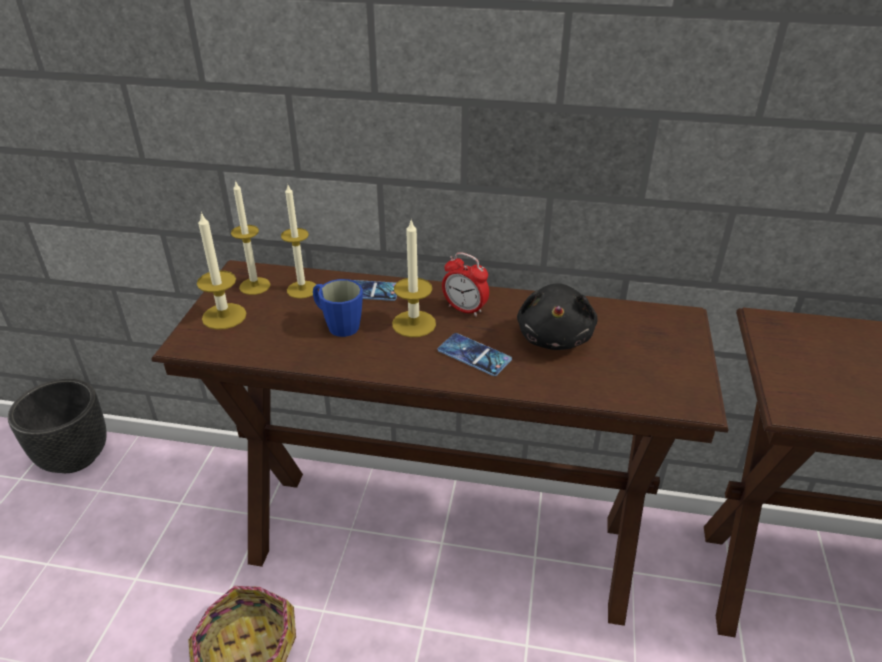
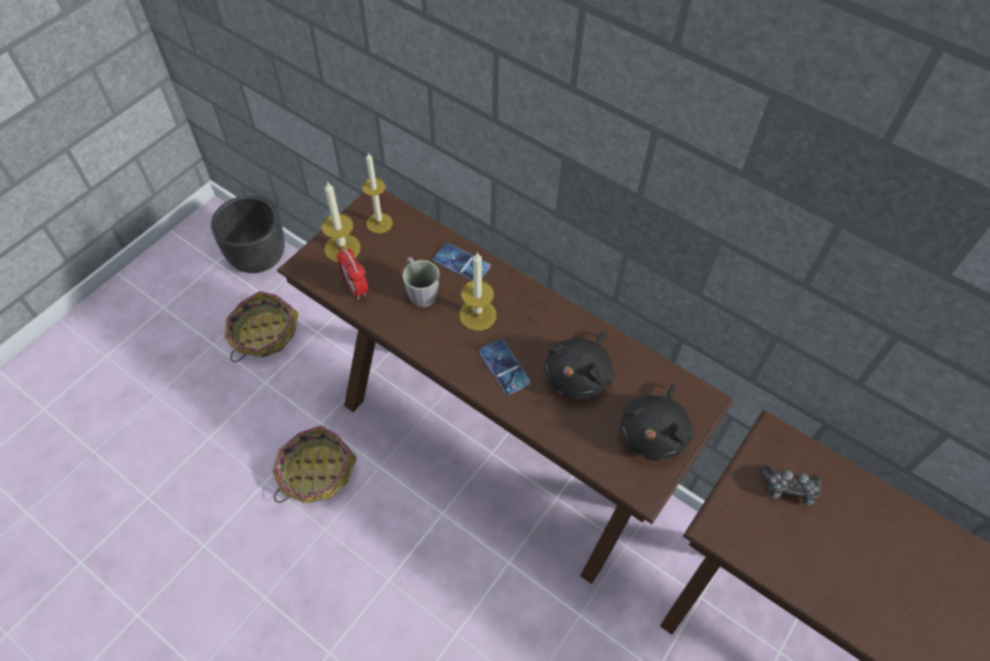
camera: 25 degrees right, 20 degrees up
candle [281,185,316,299] -> none
blue mug [313,279,363,337] -> grey mug [402,257,440,307]
alarm clock [442,252,489,316] -> alarm clock moved to [337,248,368,300]
none -> basket [224,291,298,362]
none -> black plush toy [620,384,694,461]
none -> game controller [760,465,822,506]

